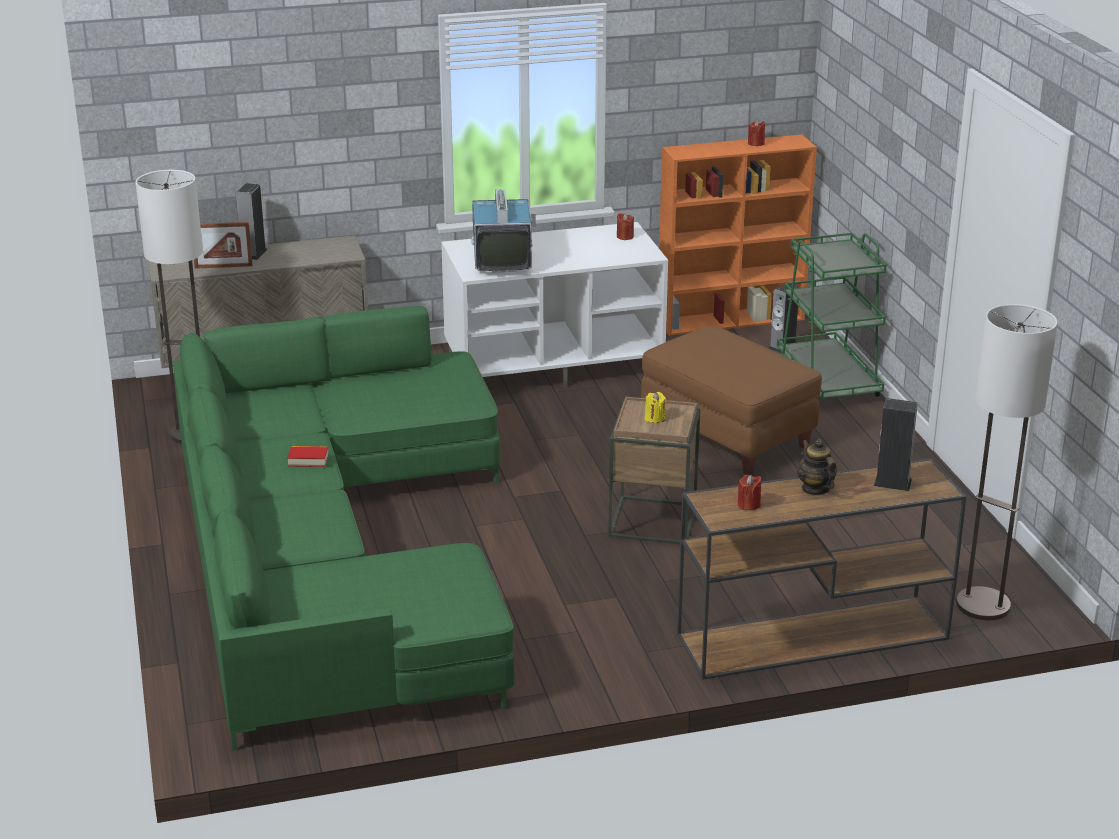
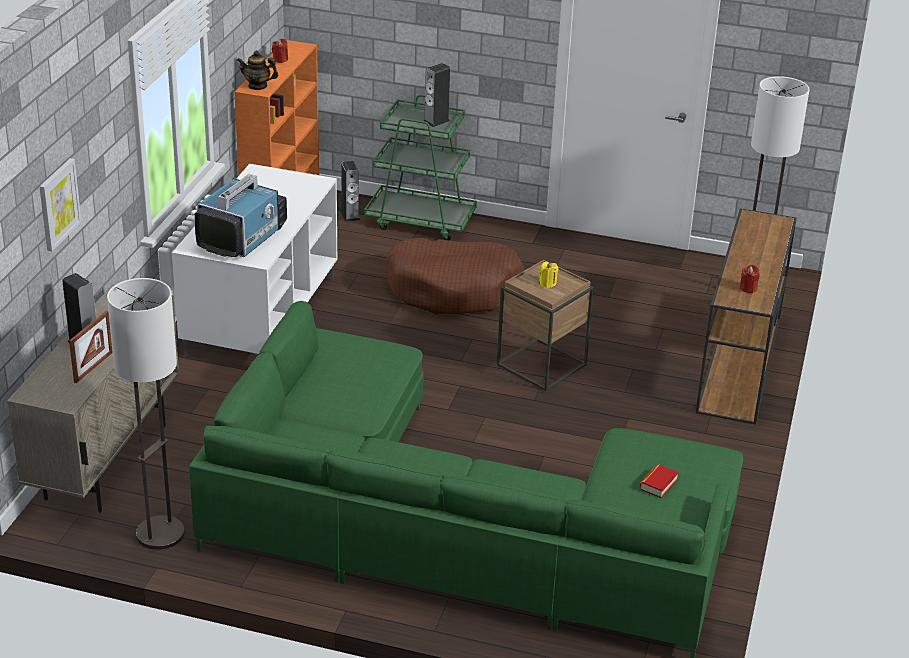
camera: 60 degrees left, 5 degrees up
book [287,446,329,467] -> book moved to [640,464,679,498]
television [471,189,536,272] -> television turned 90 degrees clockwise [195,174,287,257]
red candle [617,213,634,240] -> none
brown ottoman [641,326,822,475] -> brown dog bed [385,238,525,314]
teapot [797,439,837,496] -> teapot moved to [237,51,278,90]
speaker [874,398,918,491] -> speaker moved to [424,63,450,127]
none -> picture [40,158,81,251]

